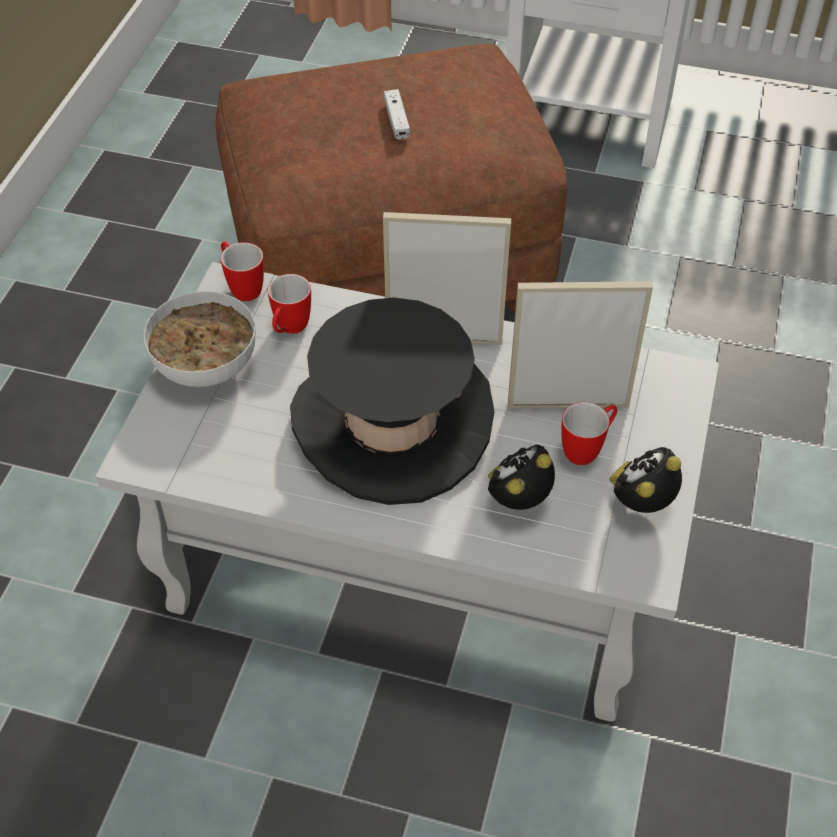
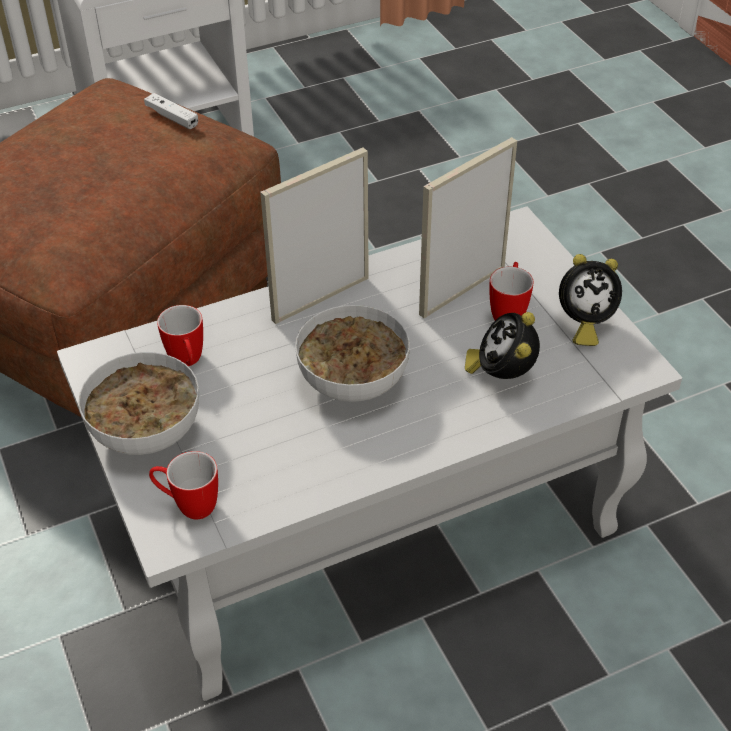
camera: 40 degrees left, 5 degrees down
mug [221,242,264,301] -> mug moved to [149,451,218,519]
black hat [290,297,494,505] -> bowl [295,305,410,402]
white game controller [384,89,410,140] -> white game controller moved to [144,93,198,129]
alarm clock [609,447,682,513] -> alarm clock turned 105 degrees counterclockwise [559,254,622,346]

